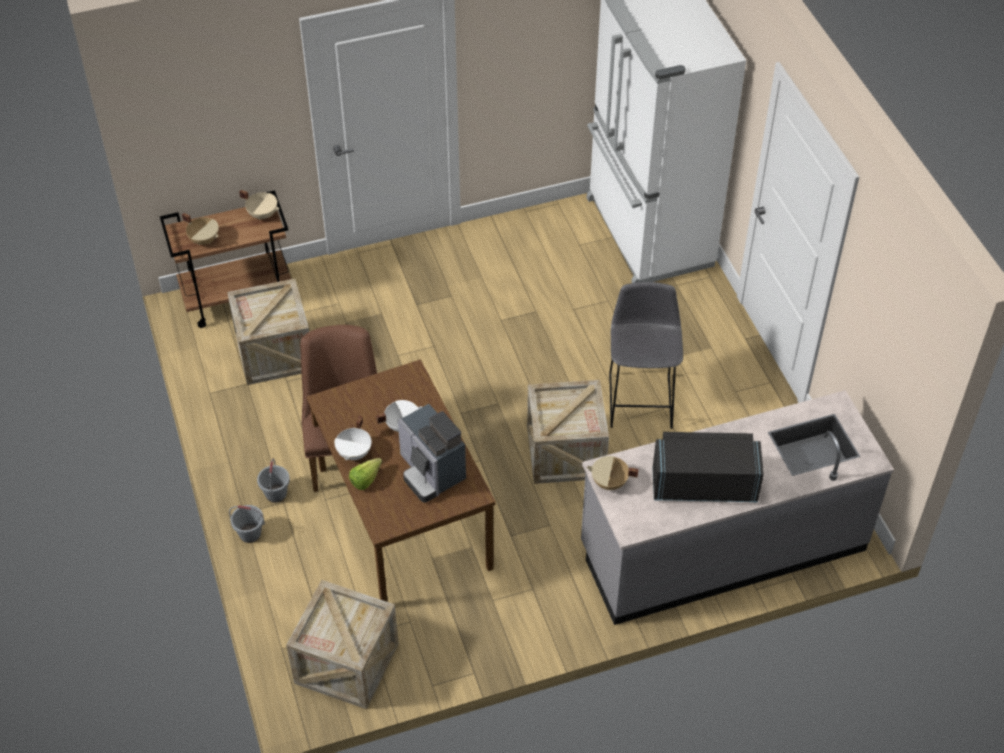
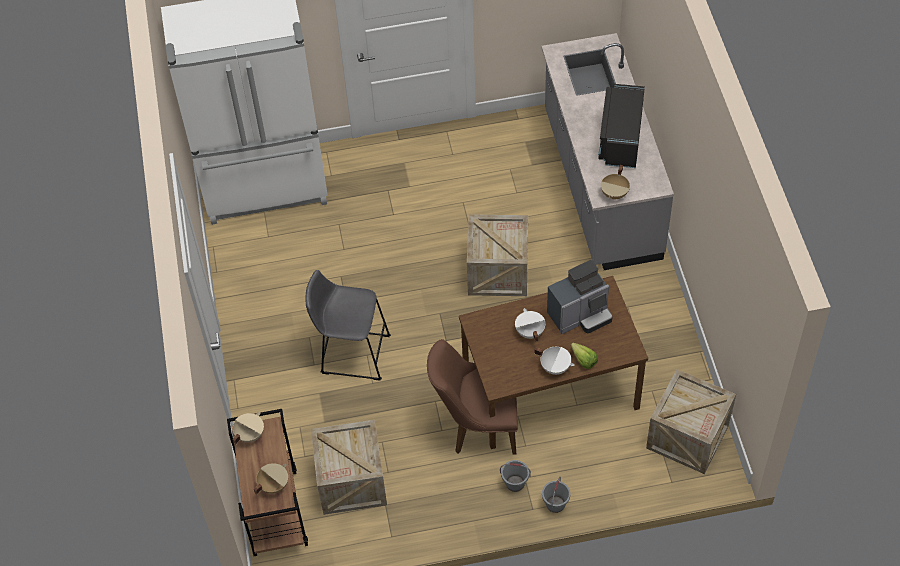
camera: 80 degrees left, 5 degrees up
grey stool [609,282,683,429] -> grey stool moved to [305,270,391,381]

